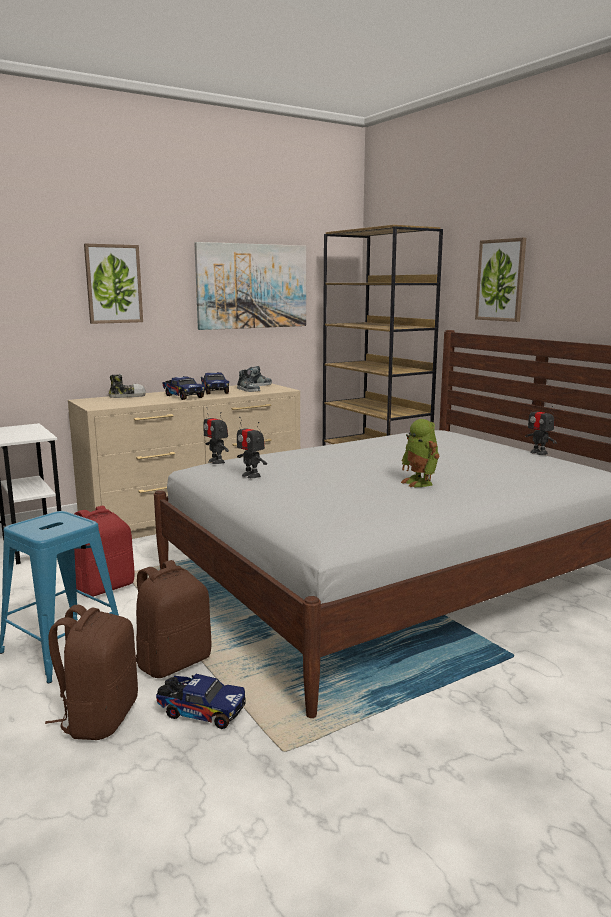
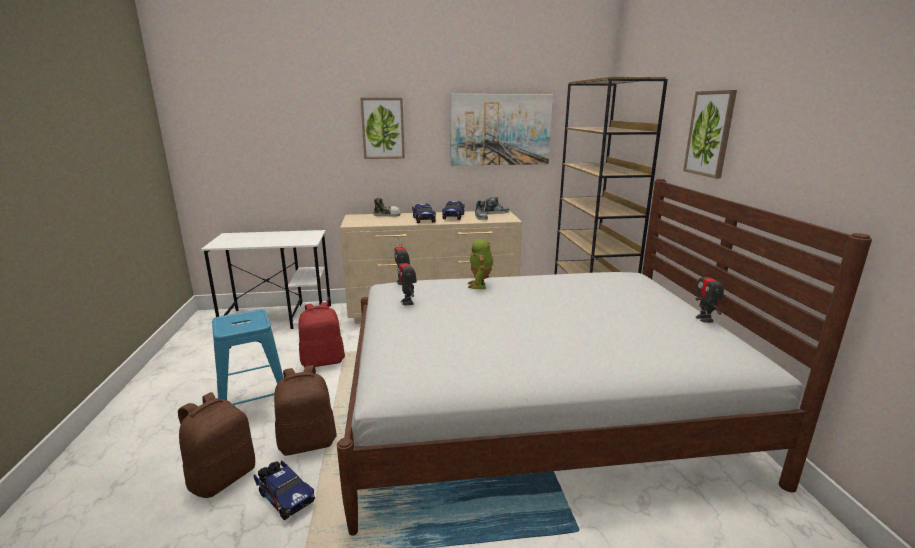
camera: 25 degrees right, 5 degrees up
toy robot [401,419,439,487] -> toy robot moved to [468,239,494,289]

